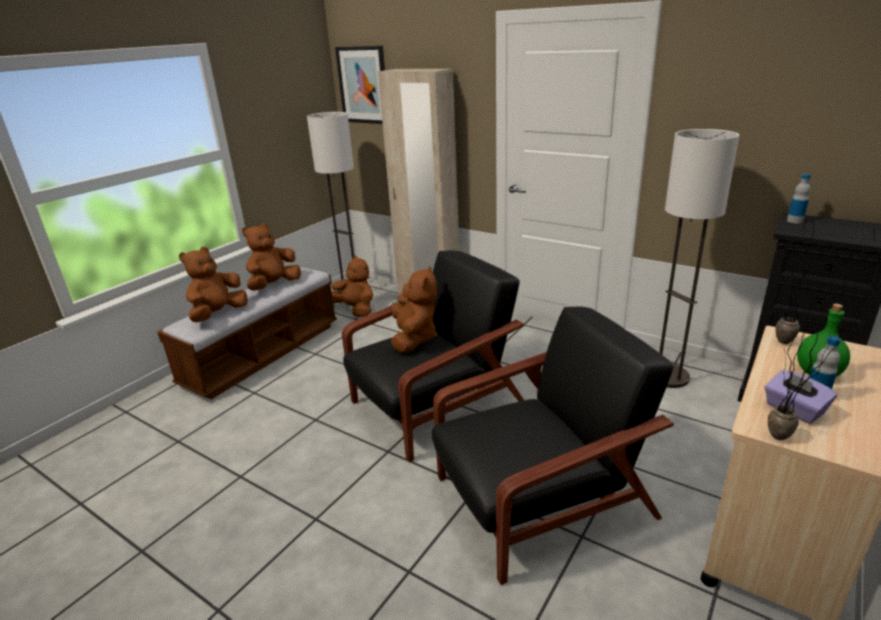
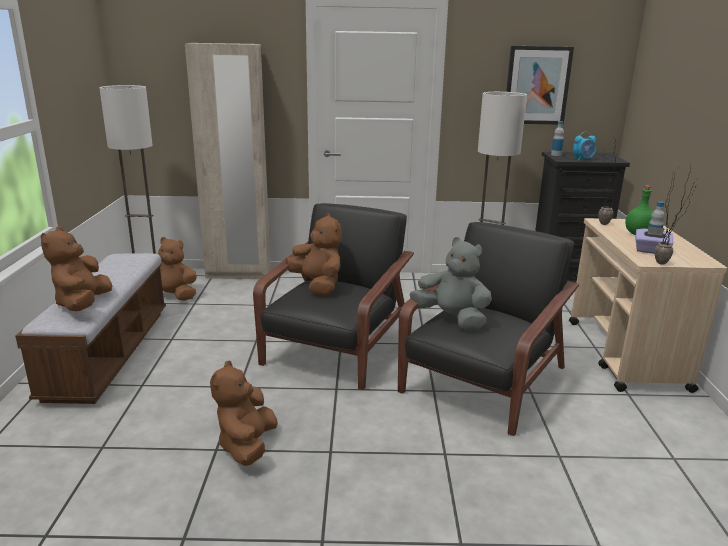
camera: 35 degrees left, 5 degrees down
brown plush toy [242,223,301,291] -> brown plush toy moved to [210,360,278,466]
picture [335,46,385,124] -> picture moved to [506,46,574,125]
none -> grey plush toy [409,237,492,330]
none -> alarm clock [573,132,596,161]

